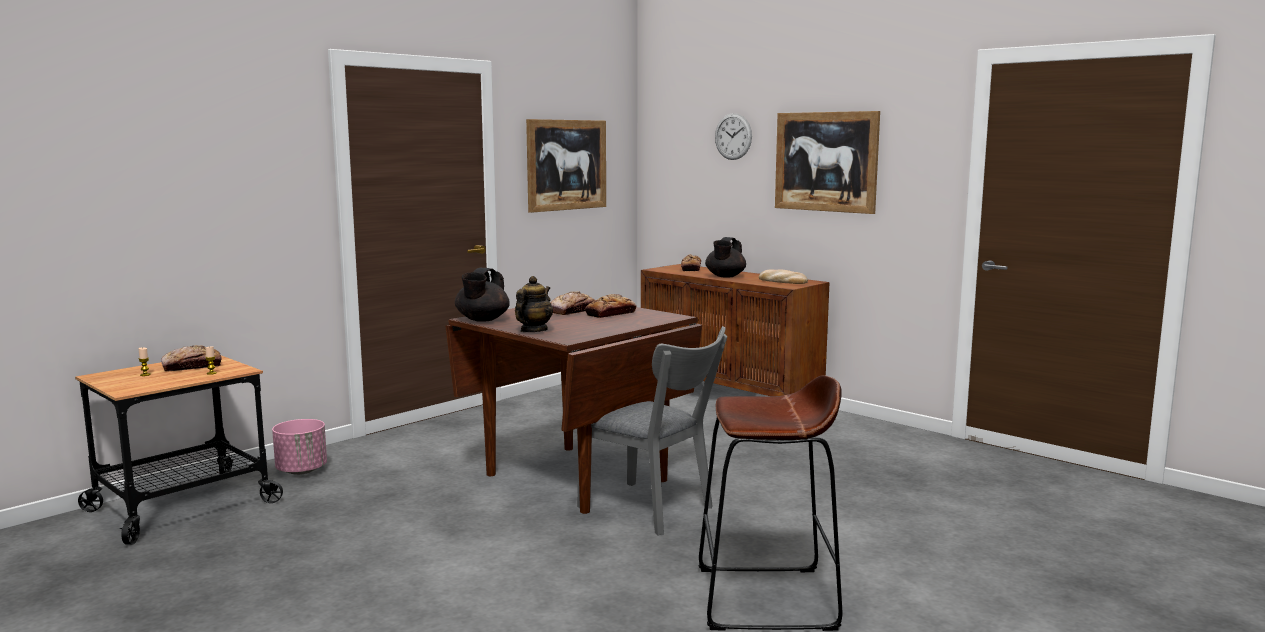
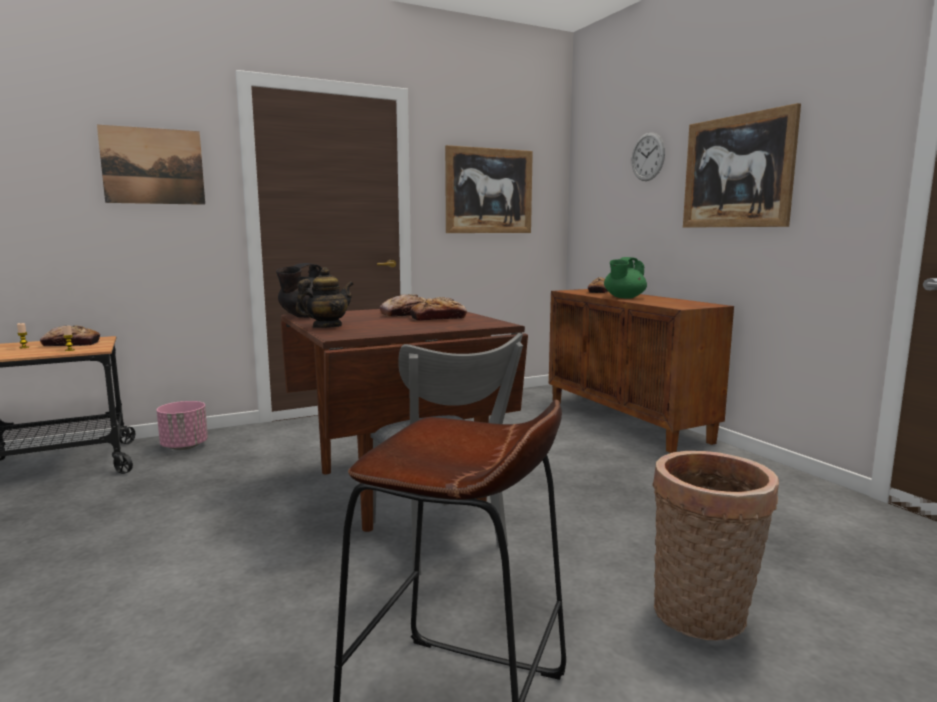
camera: 20 degrees right, 0 degrees up
black teapot [705,237,746,278] -> green teapot [604,257,647,298]
bread [759,269,808,284] -> none
none -> picture [97,125,205,205]
none -> basket [652,451,779,640]

